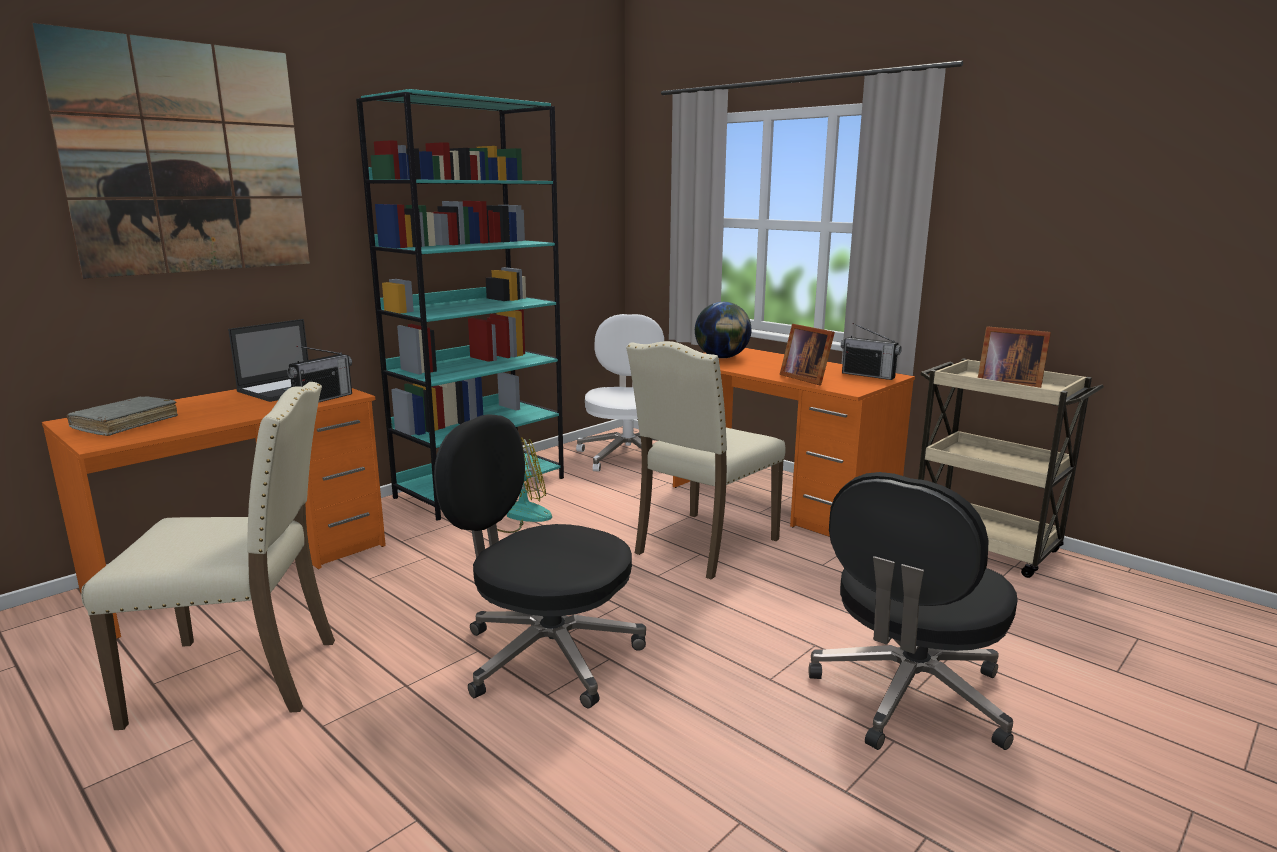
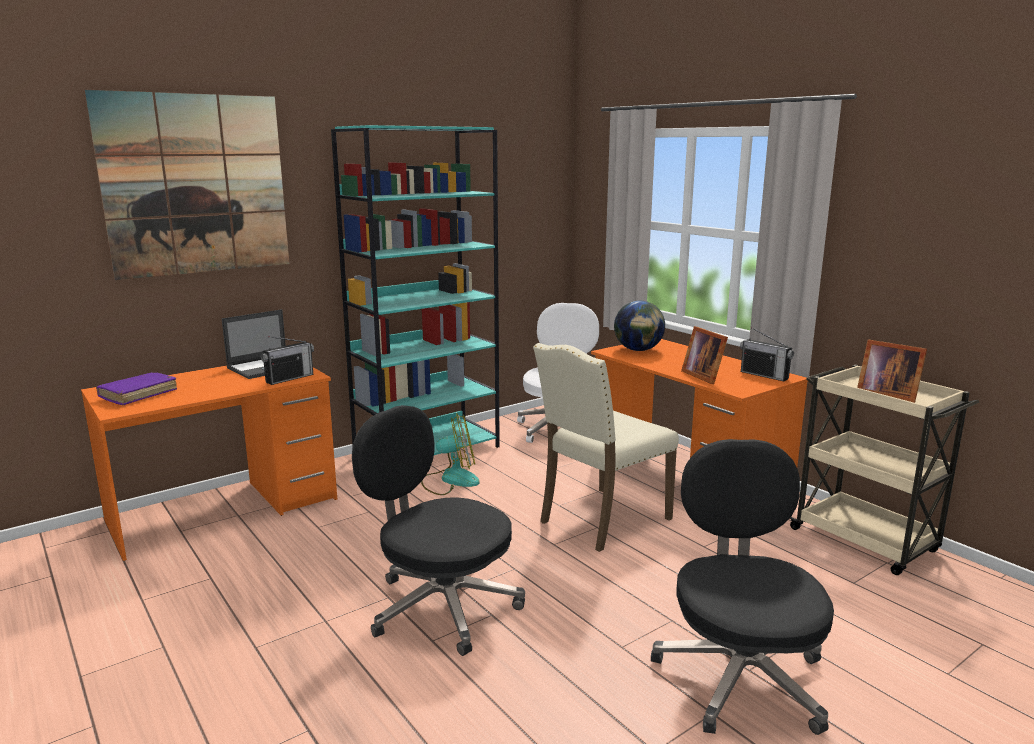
camera: 10 degrees right, 0 degrees up
grey book [66,396,178,436] -> purple book [96,373,177,405]
beige chair [81,382,335,730] -> none
black office chair [809,472,1018,750] -> black office chair turned 135 degrees clockwise [651,439,834,735]

